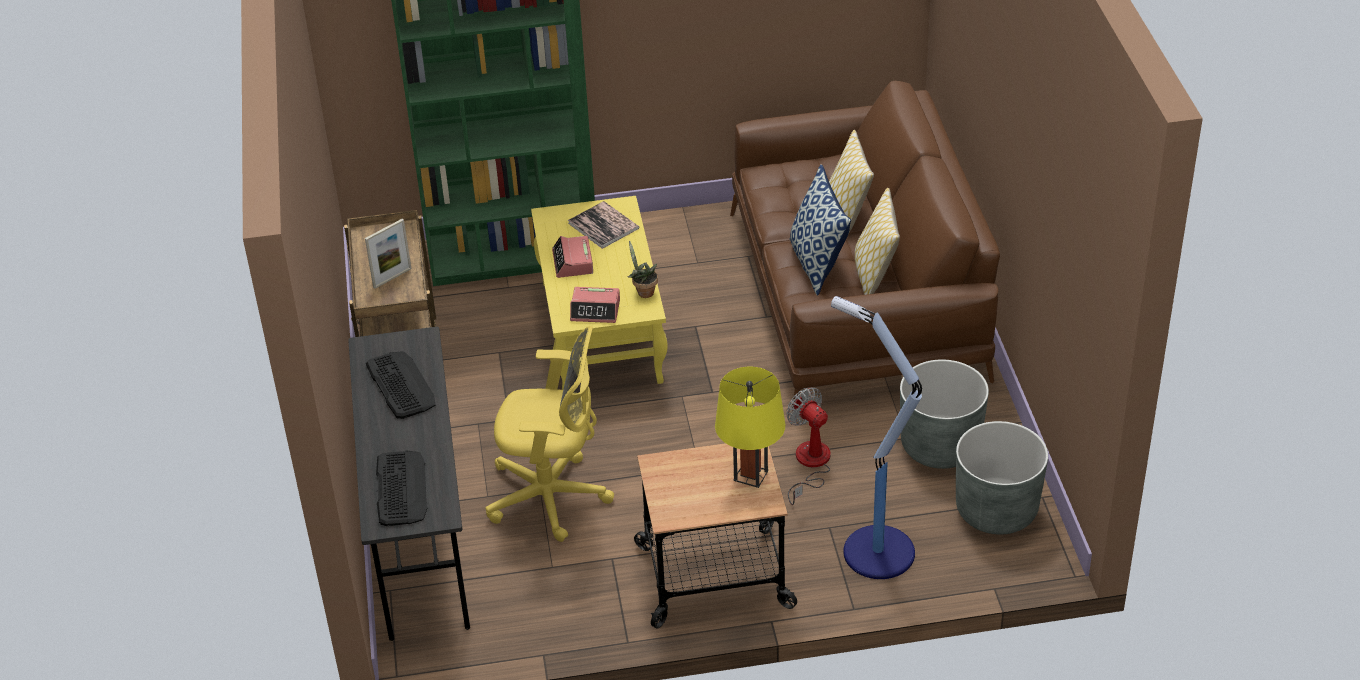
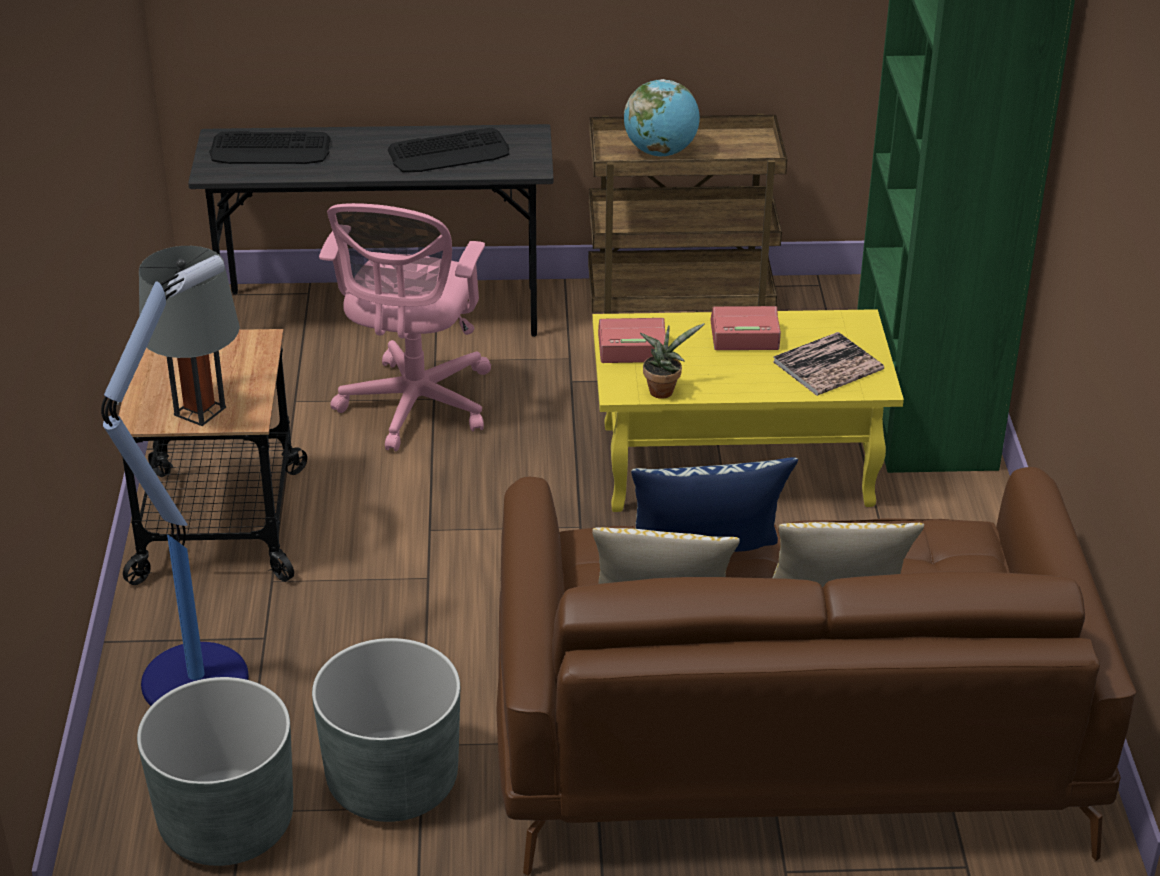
camera: 95 degrees right, 5 degrees down
picture frame [365,219,411,289] -> globe [624,79,700,157]
yellow office chair [486,326,614,542] -> pink office chair [319,203,491,451]
alarm clock [570,287,620,323] -> alarm clock turned 75 degrees clockwise [598,318,666,363]
yellow table lamp [715,367,785,488] -> grey table lamp [139,246,240,426]
fan [787,387,831,505] -> none

